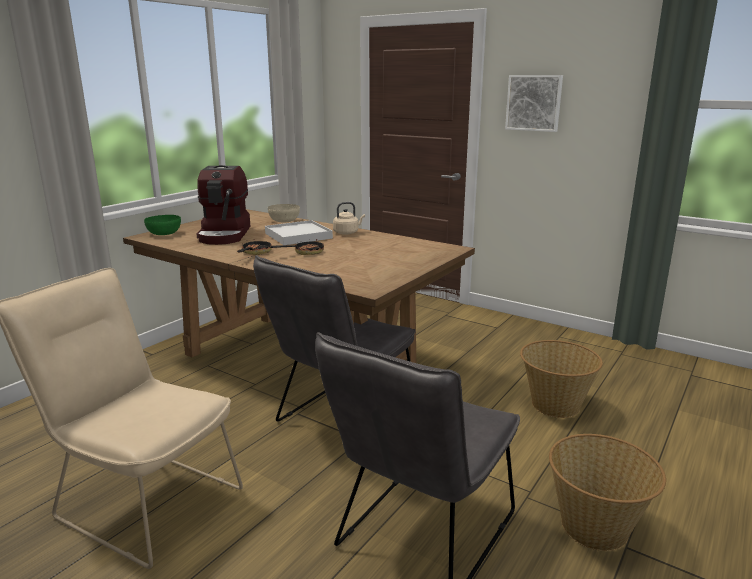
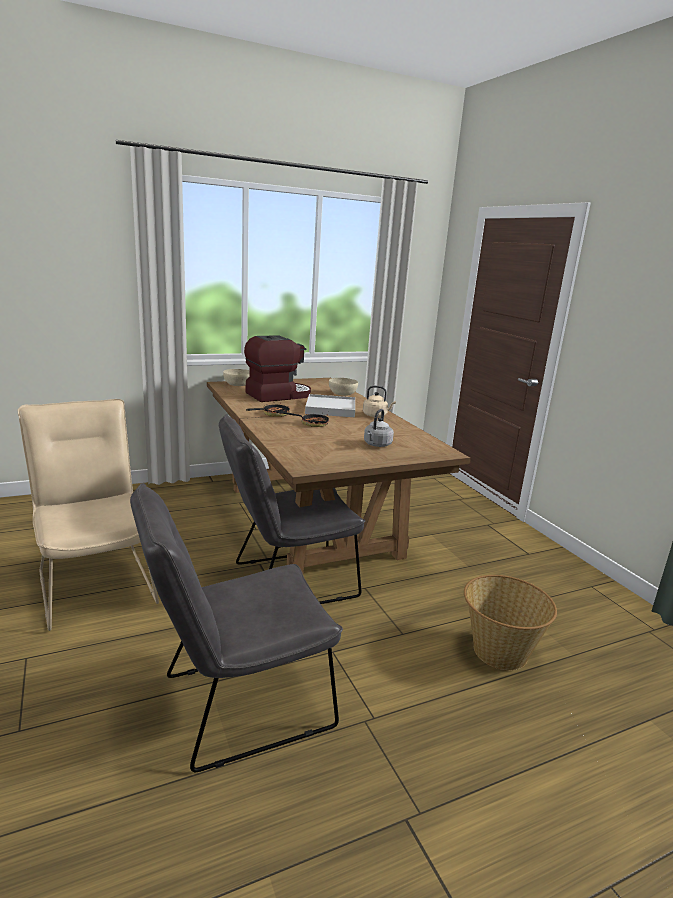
camera: 30 degrees right, 0 degrees up
green bowl [144,215,181,235] -> beige bowl [223,369,250,386]
coffee machine [196,165,250,245] -> coffee machine turned 150 degrees counterclockwise [244,335,311,402]
picture [505,75,563,132] -> none
basket [549,434,666,551] -> none
none -> grey kettle [364,409,394,447]

